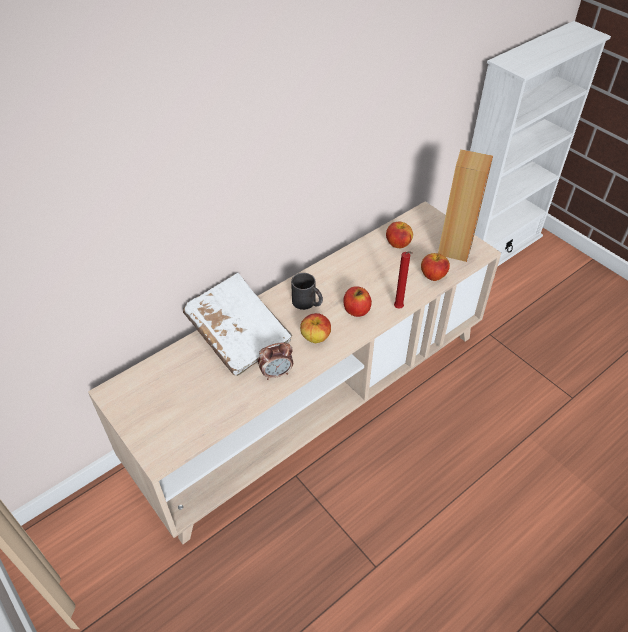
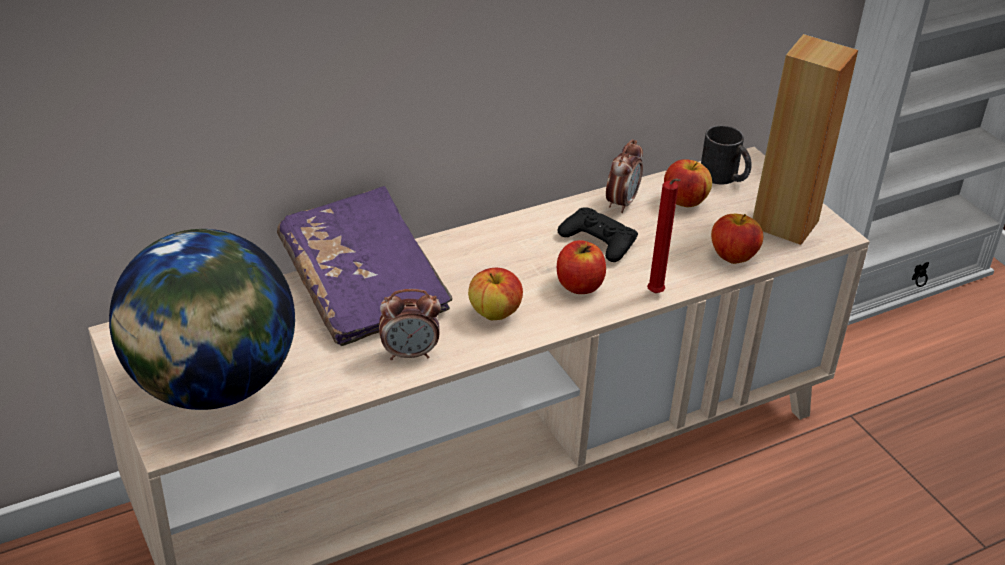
camera: 10 degrees right, 10 degrees down
white book [183,273,292,376] -> purple book [277,186,452,346]
black mug [291,273,323,310] -> black mug moved to [701,125,752,185]
none -> globe [109,229,295,410]
none -> black game controller [557,207,638,262]
none -> alarm clock [606,139,643,213]

